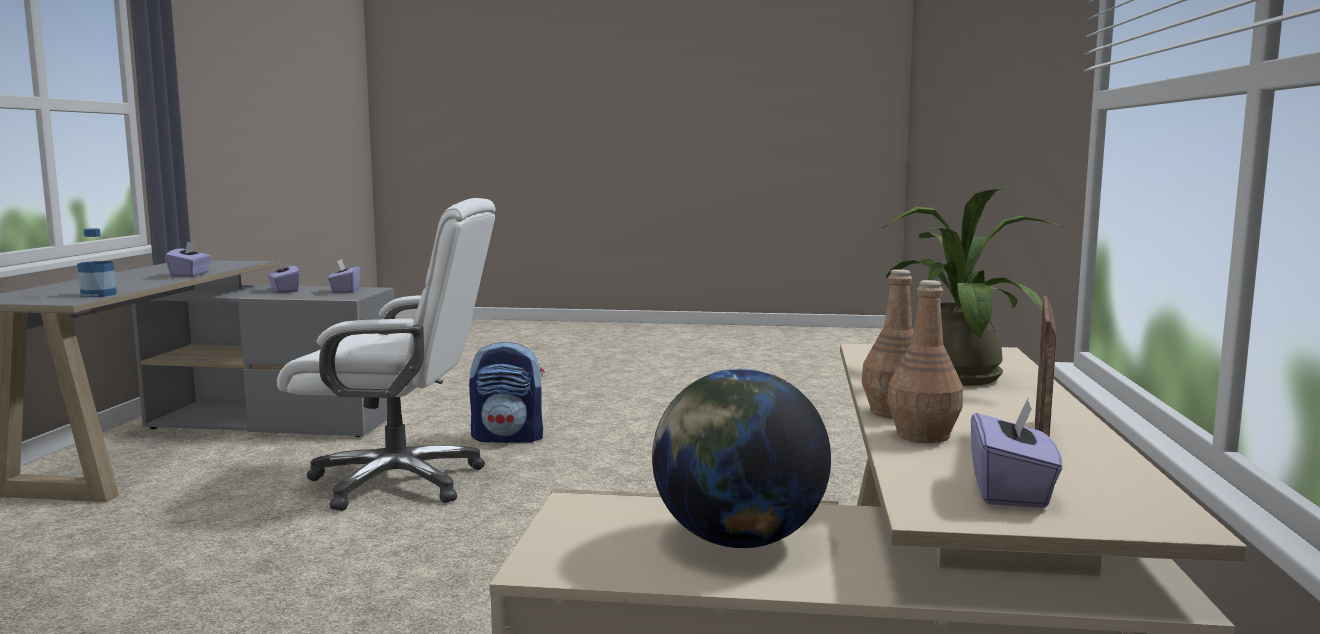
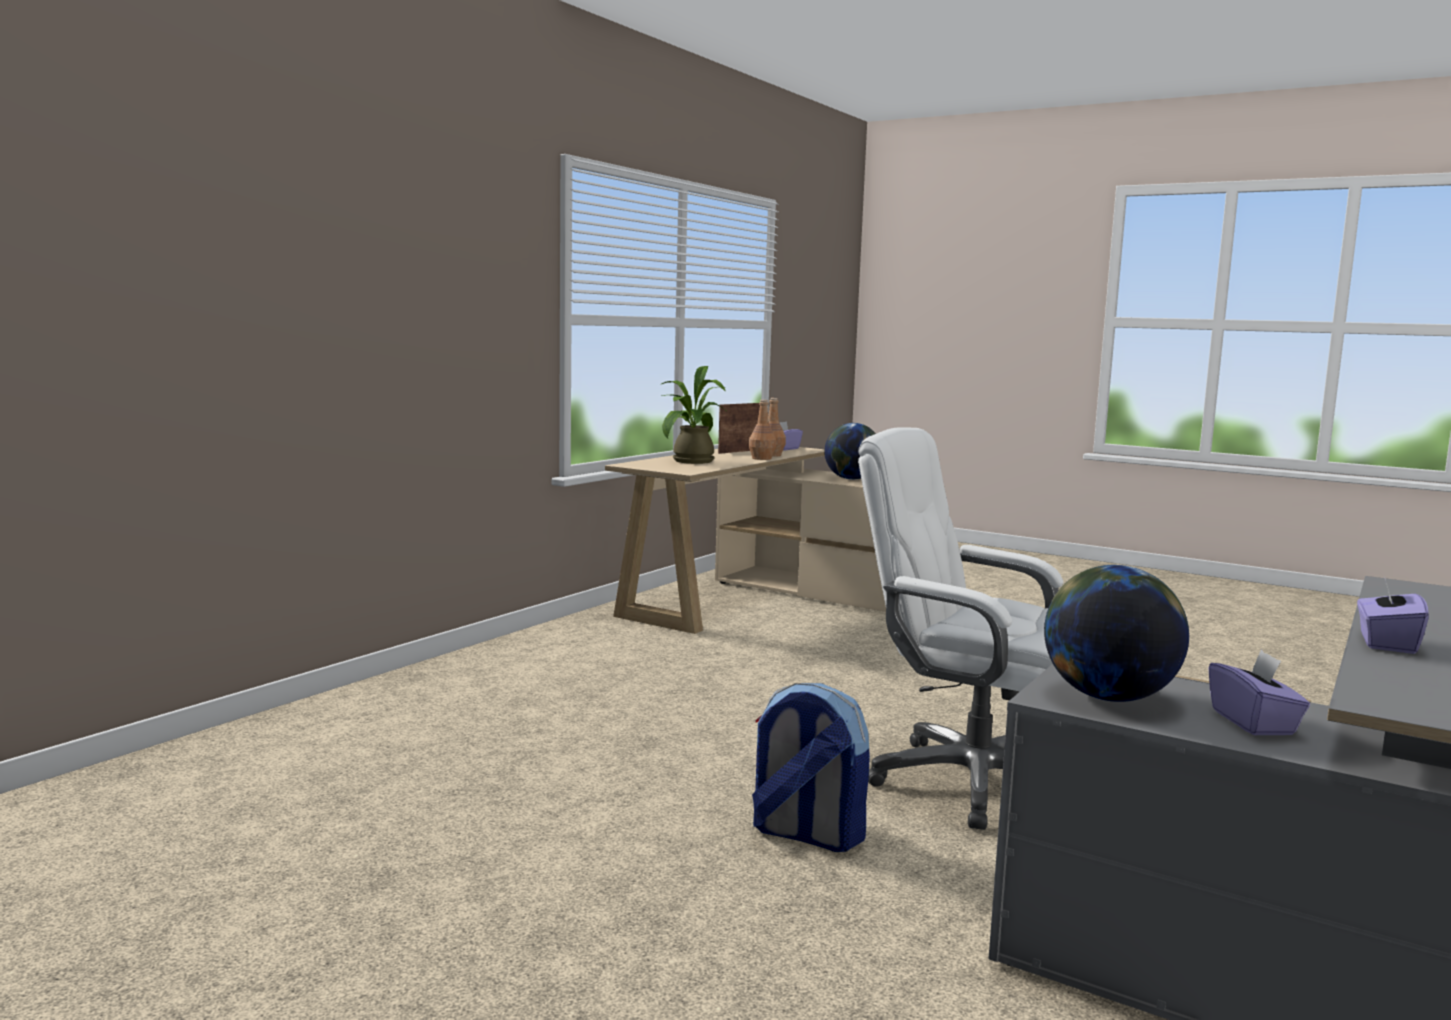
camera: 155 degrees left, 0 degrees up
bottle [77,228,117,297] -> none
purple tissue box [328,259,361,293] -> globe [1044,565,1189,702]

